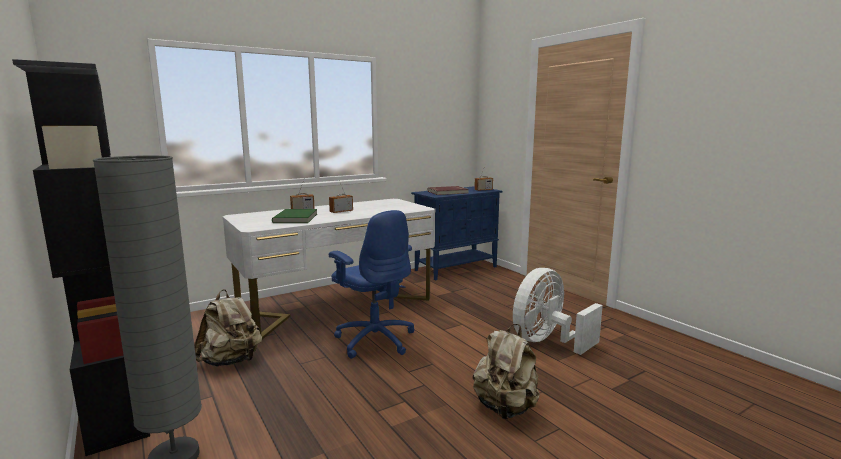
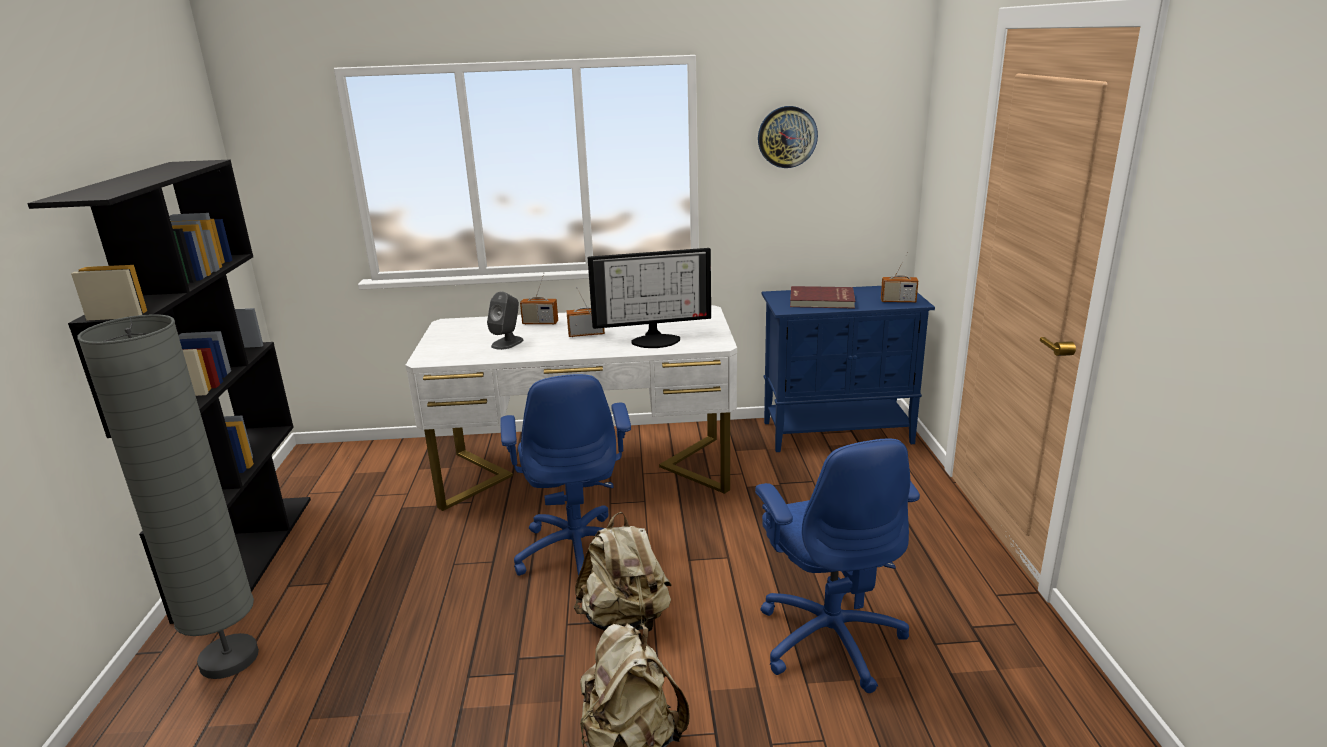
camera: 30 degrees right, 10 degrees up
beige backpack [194,289,262,367] -> beige backpack moved to [573,512,672,632]
green book [272,209,317,223] -> grey speaker [487,291,523,350]
white fan [513,268,603,355] -> blue office chair [755,438,920,693]
none -> monitor [588,248,711,348]
none -> wall clock [758,106,818,168]

